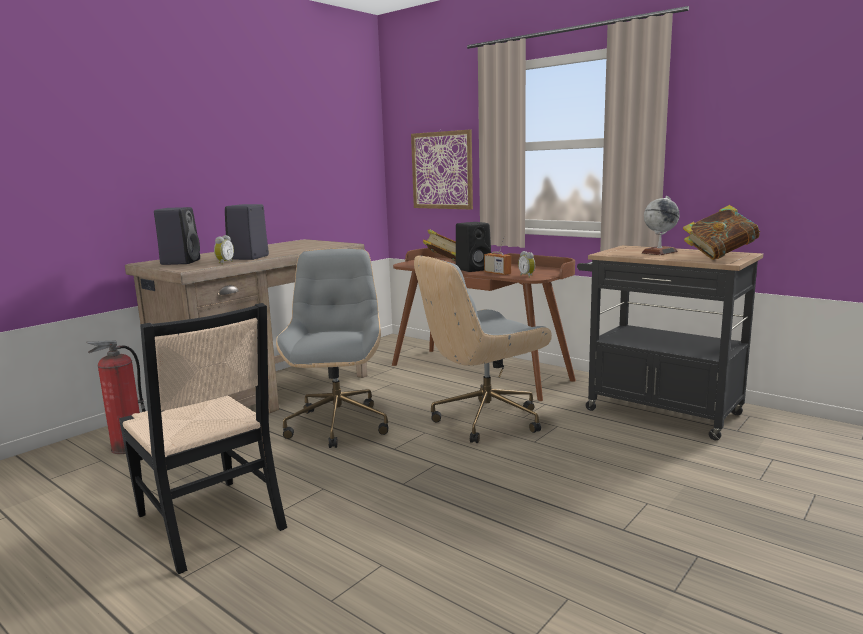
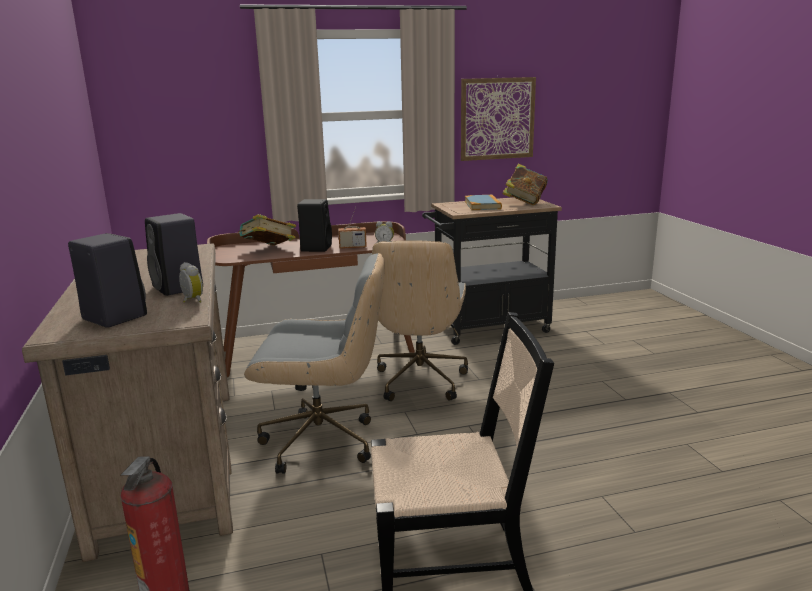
camera: 55 degrees left, 5 degrees up
grey office chair [276,248,388,448] -> grey office chair turned 150 degrees clockwise [244,253,385,474]
picture [411,129,473,209] -> picture moved to [461,76,536,161]
globe [642,196,680,255] -> book [465,195,502,210]

